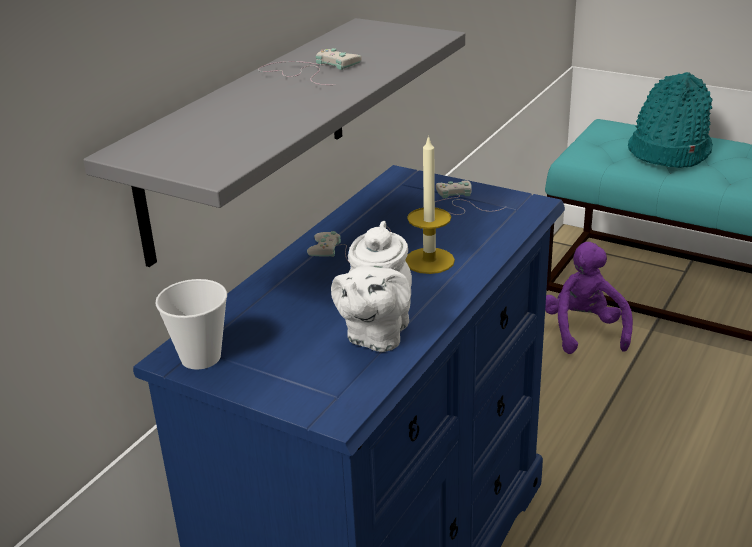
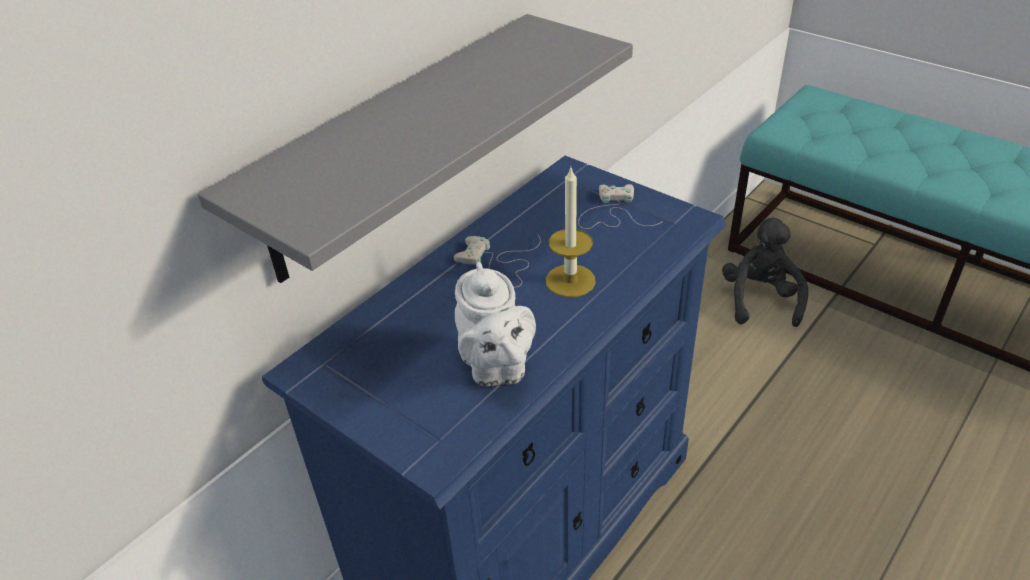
camera: 10 degrees right, 10 degrees up
cup [155,279,227,370] -> none
white game controller [258,48,361,85] -> none
white teapot [331,221,412,352] -> white teapot turned 45 degrees counterclockwise [455,262,536,386]
purple plush toy [545,242,633,354] -> black plush toy [722,218,808,327]
turquoise hat [628,72,713,168] -> none

